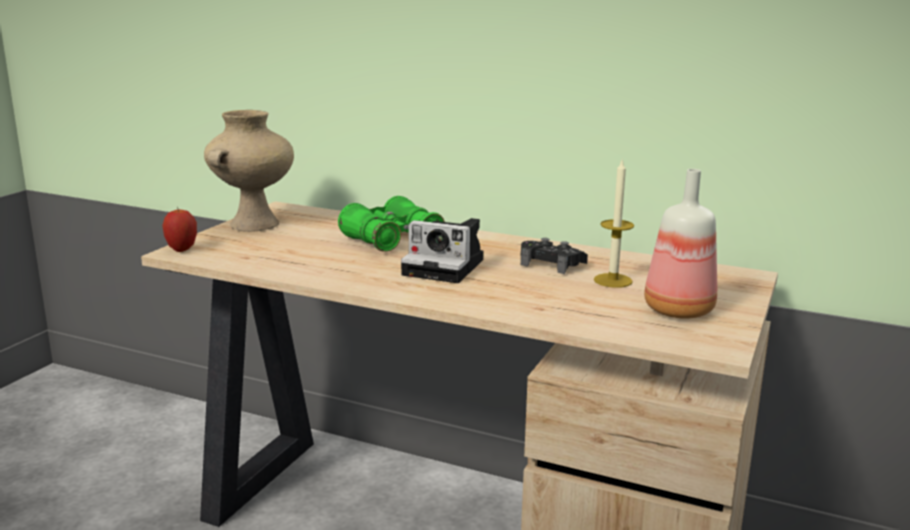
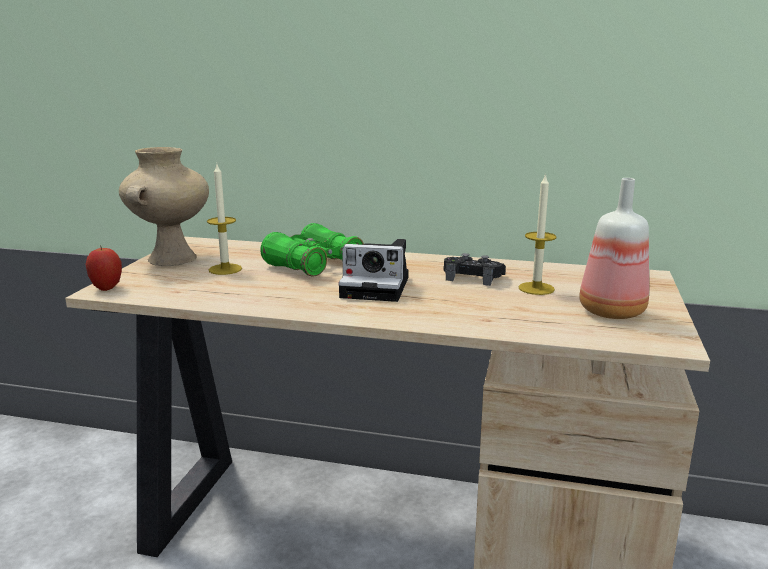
camera: 10 degrees left, 0 degrees up
none -> candle [207,164,242,275]

